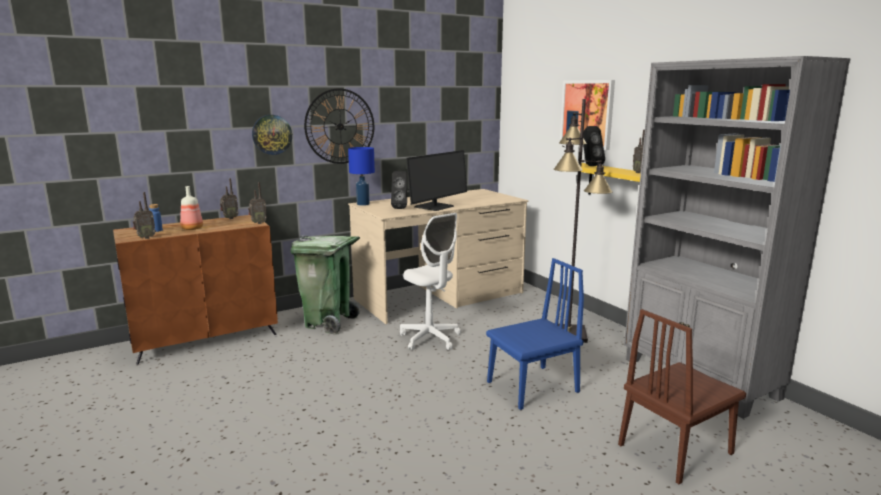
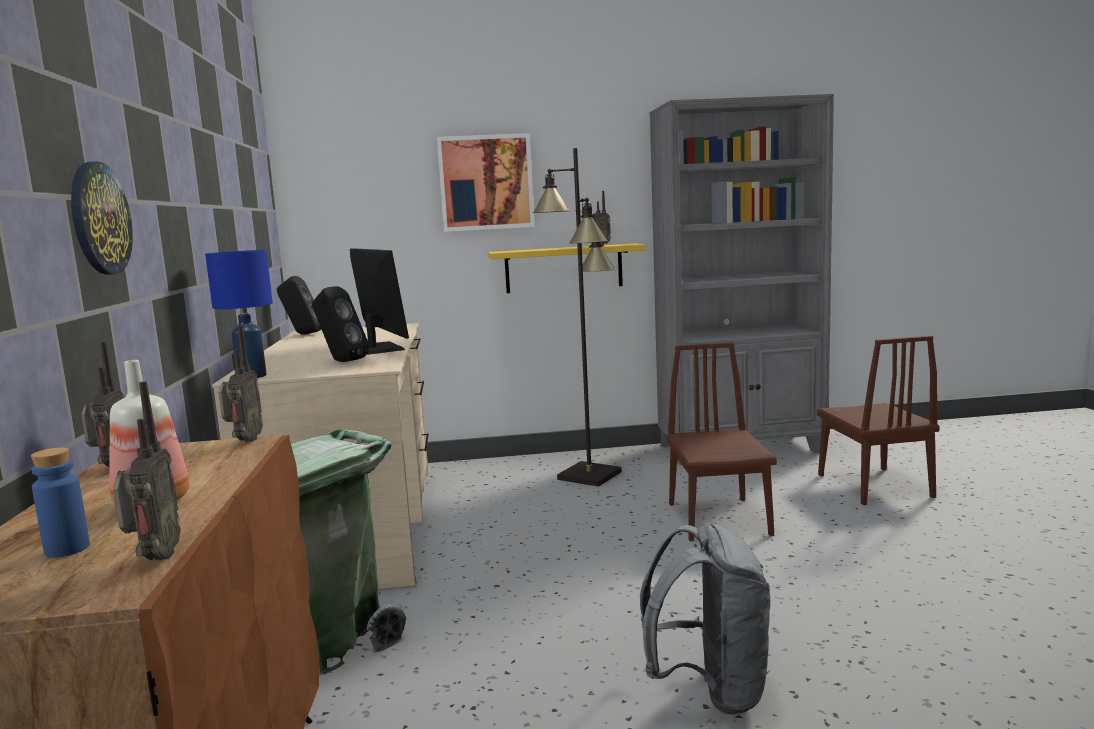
camera: 65 degrees left, 5 degrees down
wall clock [304,88,374,164] -> none
white office chair [400,213,461,350] -> none
blue chair [486,258,584,410] -> brown chair [666,342,777,541]
black speaker [583,126,605,166] -> black speaker moved to [277,276,322,334]
none -> grey backpack [640,522,770,715]

